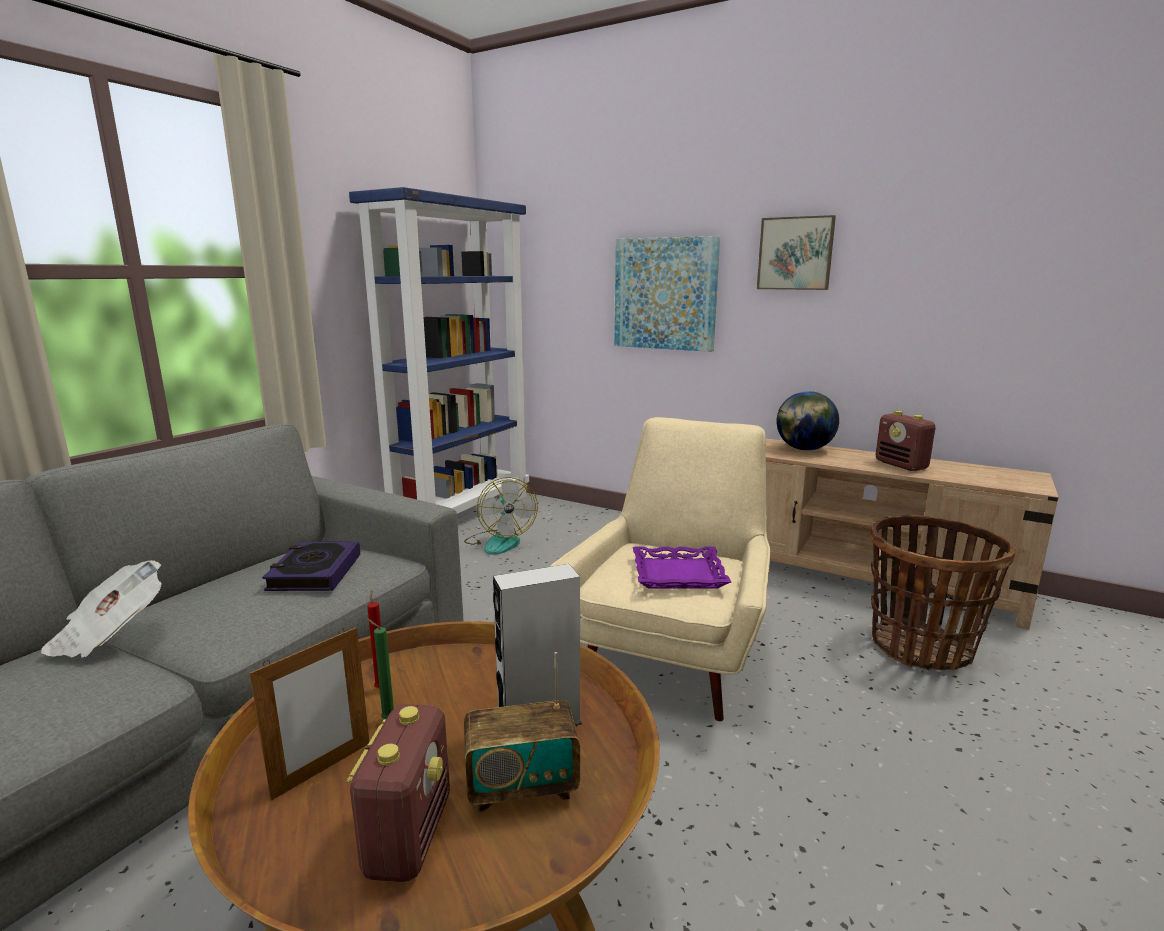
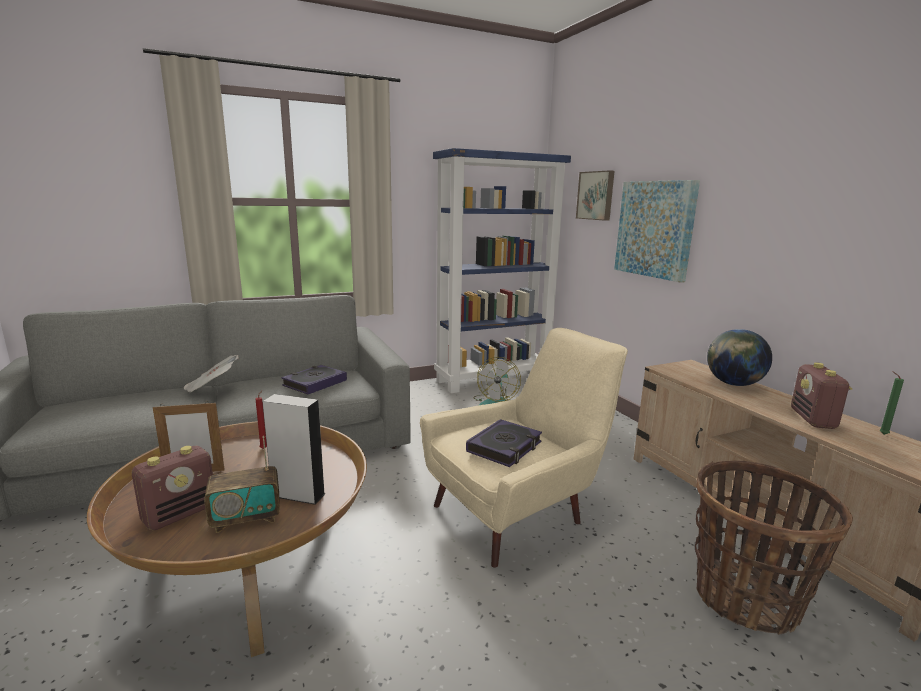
camera: 35 degrees right, 0 degrees up
green candle [367,619,394,719] -> green candle moved to [880,371,904,435]
radio [464,652,580,813] -> radio turned 45 degrees counterclockwise [204,436,280,533]
purple tray [633,546,731,589] -> book [466,419,542,467]
picture [757,215,836,290] -> picture moved to [576,170,614,221]

